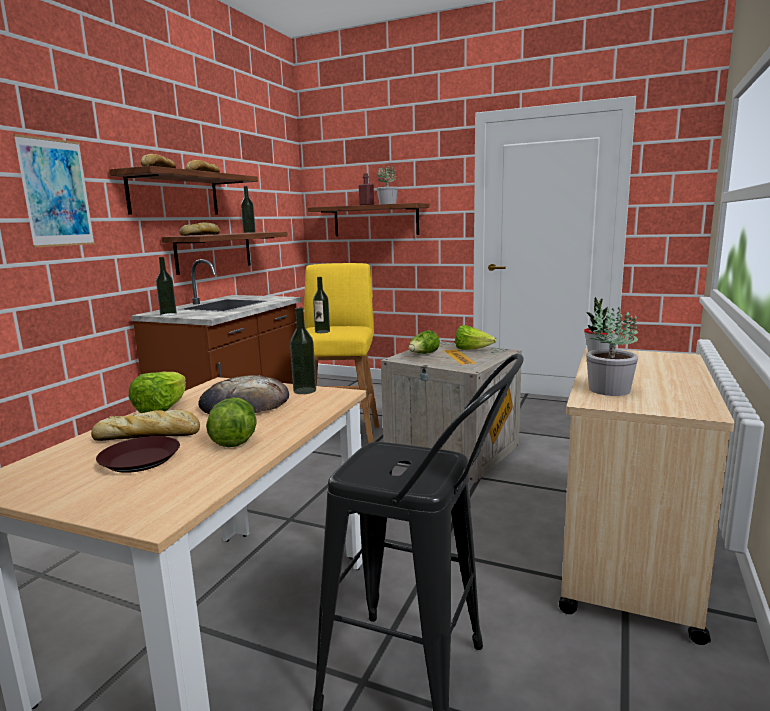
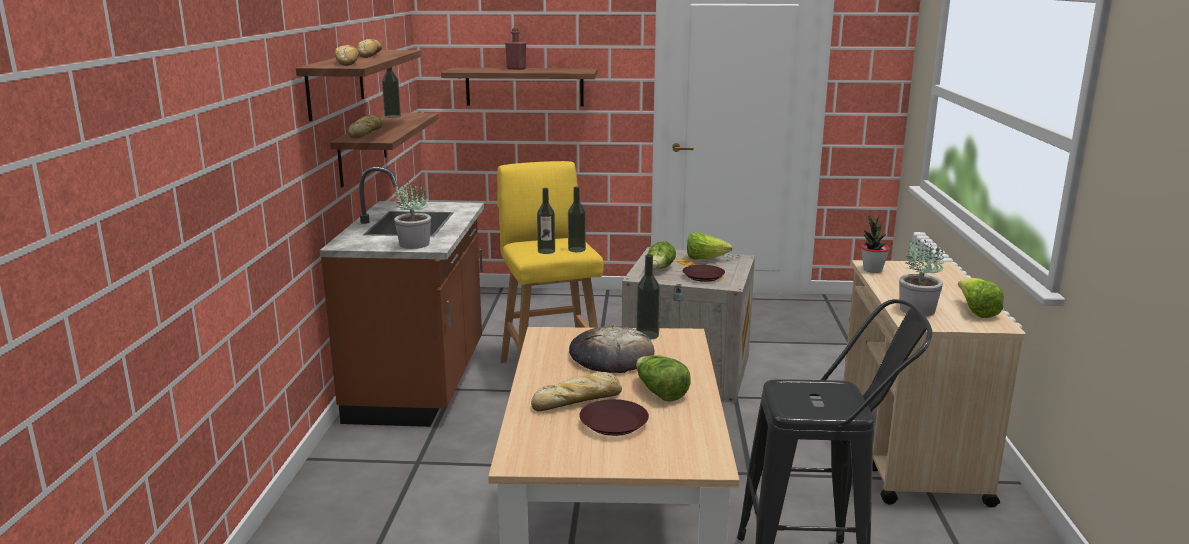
camera: 20 degrees left, 5 degrees up
picture [13,134,95,247] -> none
lettuce [129,372,186,413] -> lettuce moved to [958,278,1004,318]
bottle [156,257,177,316] -> bottle moved to [568,186,586,252]
potted plant [377,166,398,204] -> potted plant moved to [394,180,431,249]
none -> brown plate [683,265,725,282]

